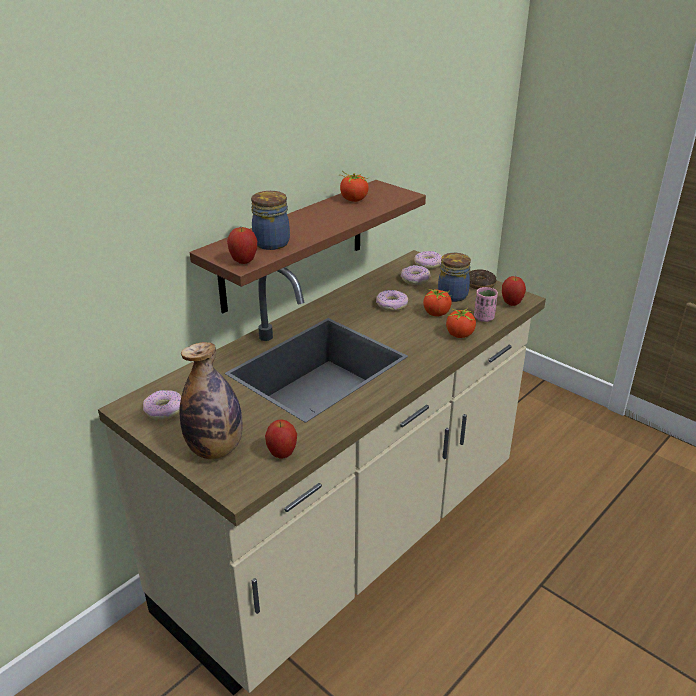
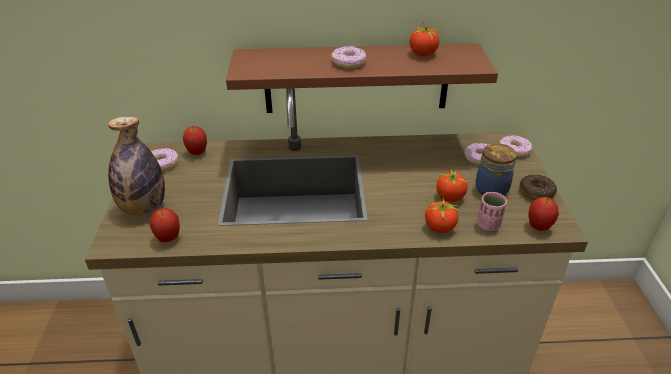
camera: 45 degrees right, 5 degrees up
apple [227,227,257,264] -> apple moved to [183,126,207,155]
jar [251,191,290,250] -> none
donut [376,290,408,311] -> donut moved to [331,46,366,68]

